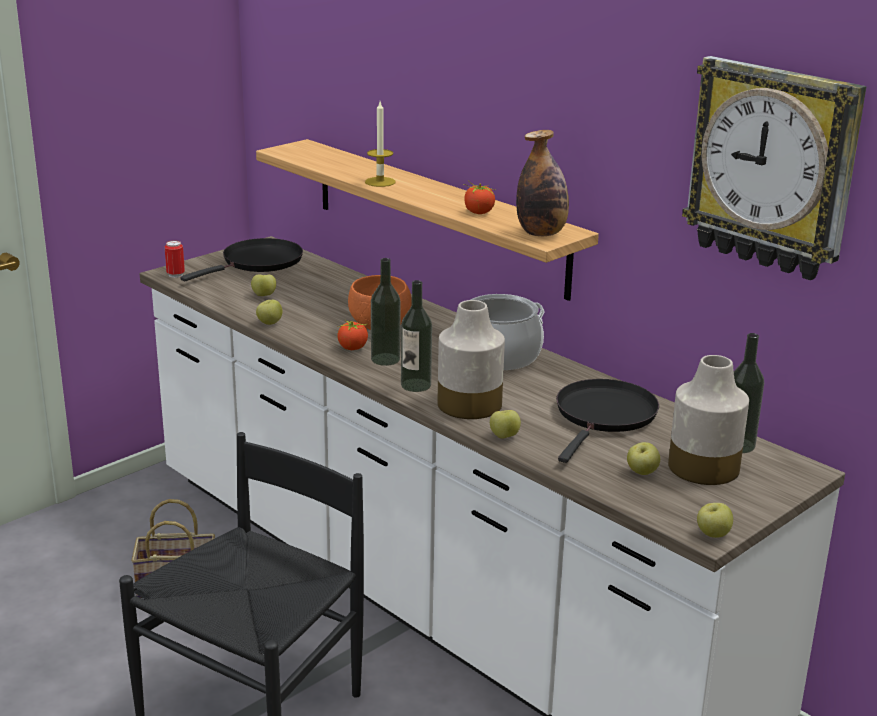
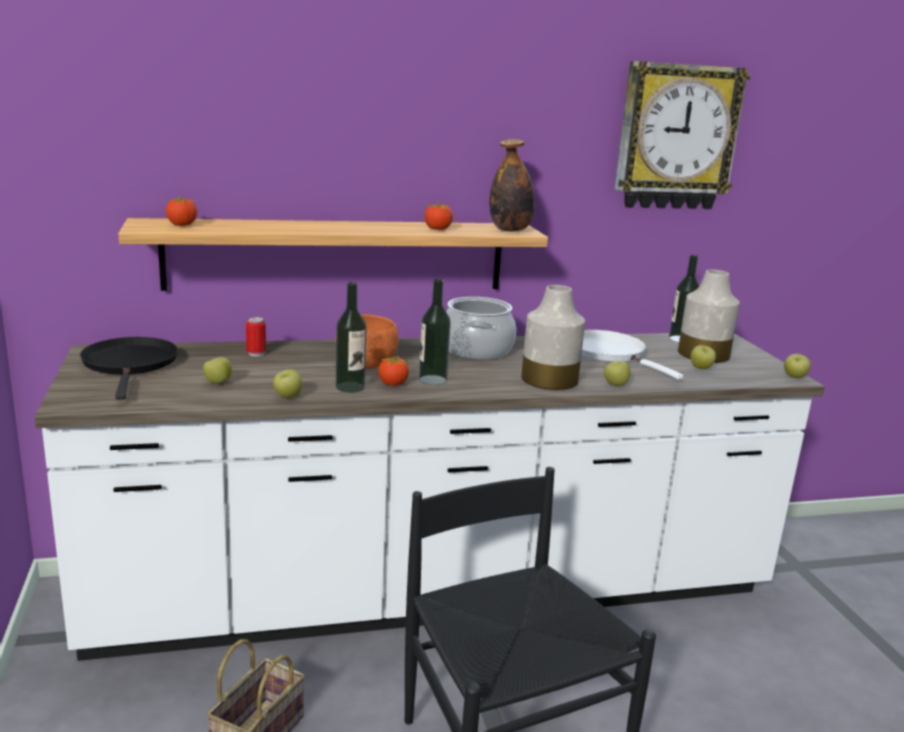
camera: 60 degrees left, 5 degrees down
can [165,240,185,278] -> can moved to [246,317,266,356]
candle [365,102,395,187] -> none
bottle [401,280,432,392] -> bottle moved to [336,282,367,393]
black frying pan [556,379,659,463] -> white frying pan [581,330,683,379]
none -> tomato [165,196,197,226]

